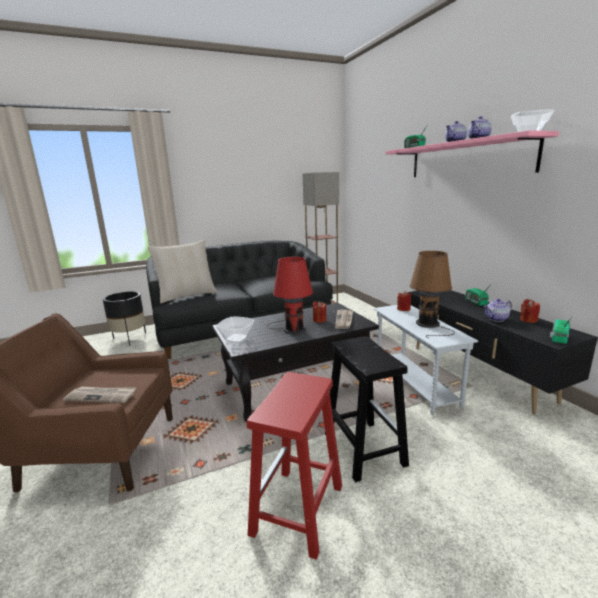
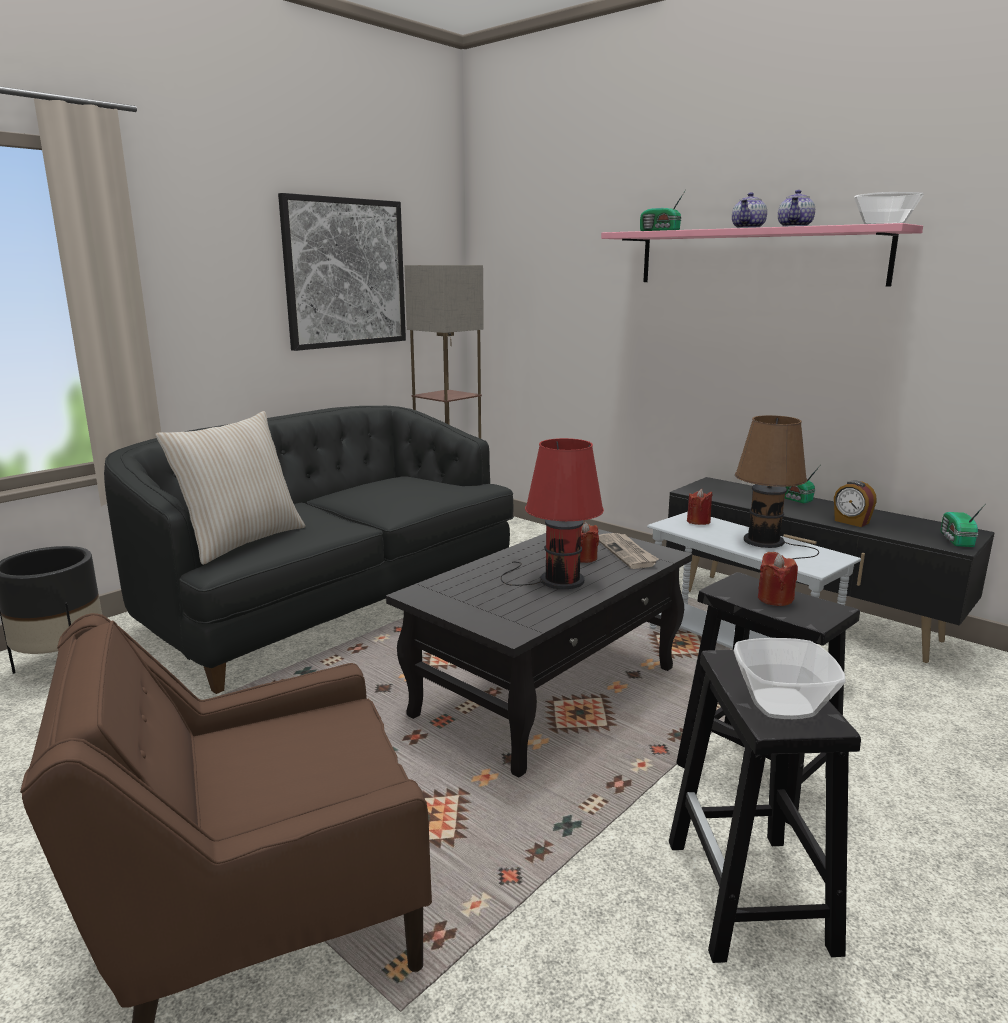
camera: 25 degrees left, 0 degrees up
newspaper [63,386,136,403] -> none
bowl [216,317,254,343] -> bowl moved to [734,638,846,719]
red stool [247,372,342,560] -> black stool [669,650,861,963]
teapot [484,299,512,322] -> alarm clock [834,481,877,527]
red candle [520,299,540,323] -> red candle moved to [758,552,798,606]
none -> picture [278,193,406,351]

